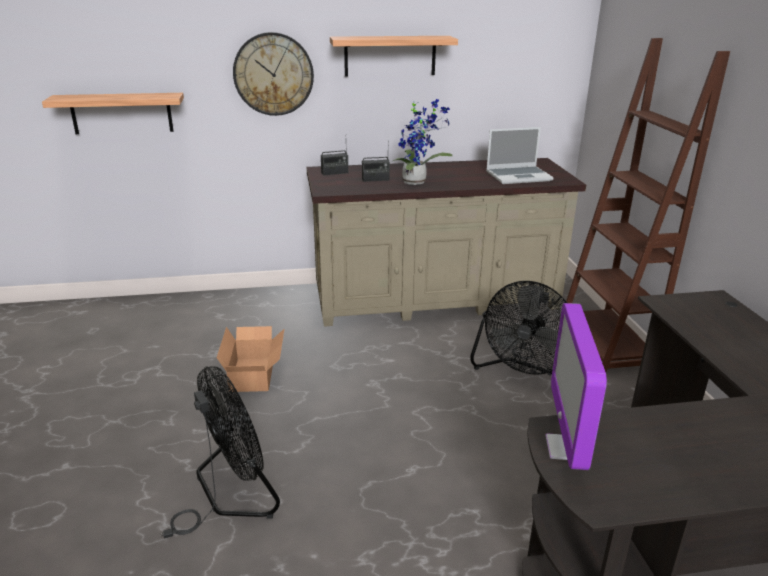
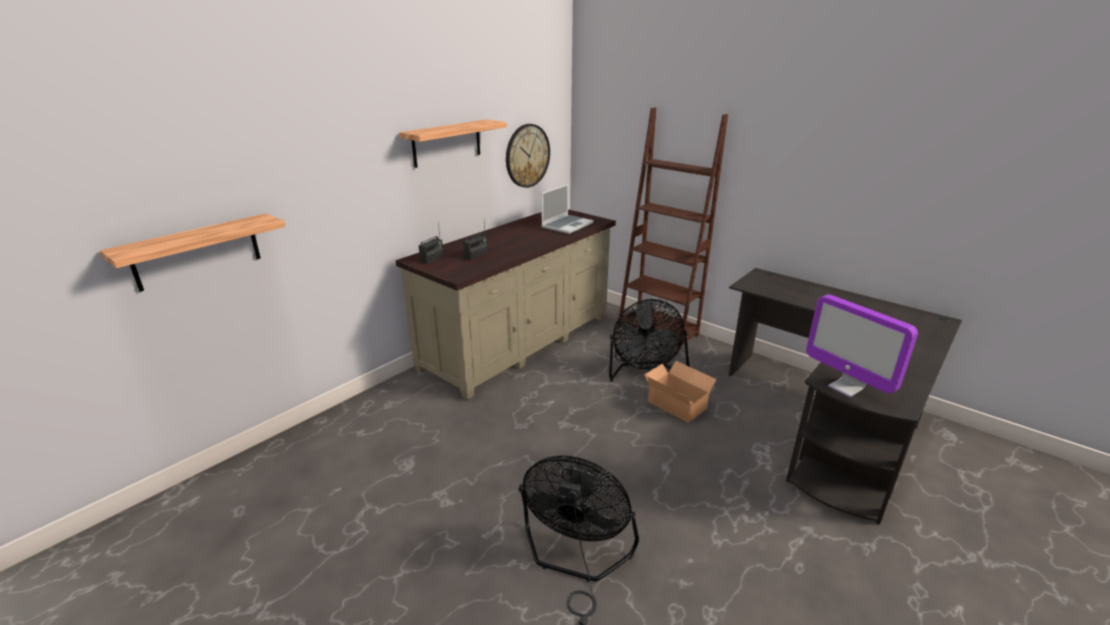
camera: 40 degrees left, 0 degrees up
cardboard box [217,326,284,392] -> cardboard box moved to [644,361,717,423]
wall clock [233,32,314,116] -> wall clock moved to [506,124,550,188]
potted plant [393,99,453,185] -> none

